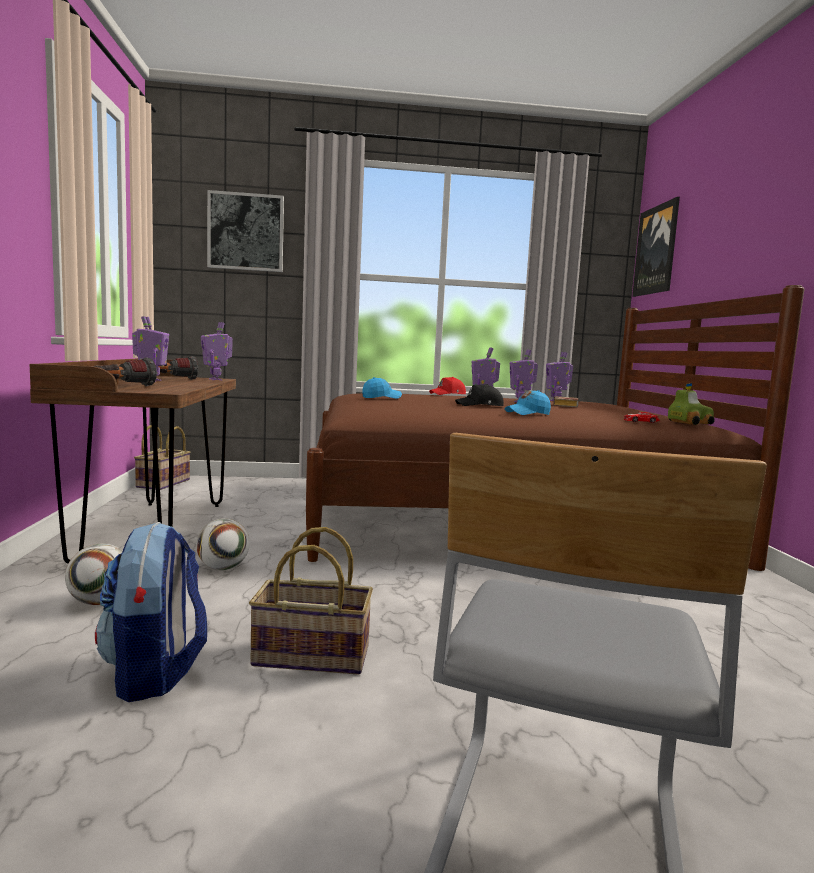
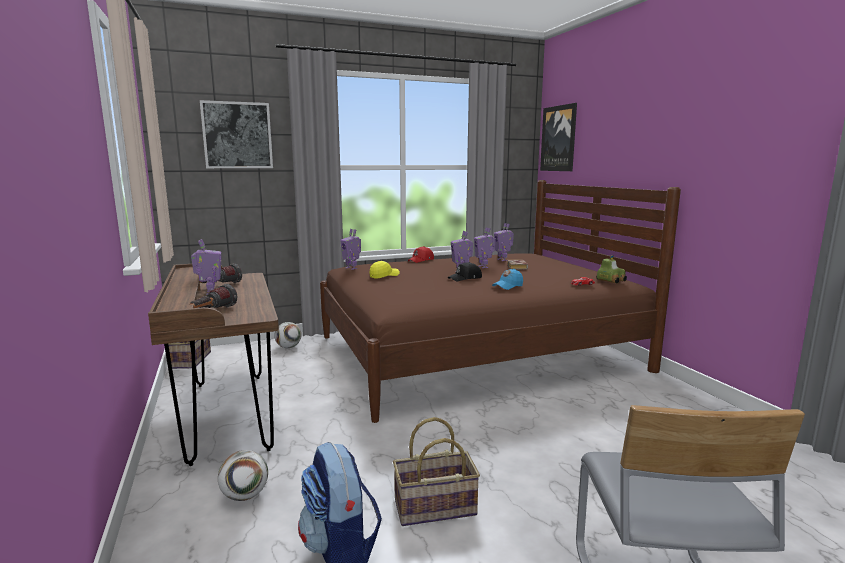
camera: 15 degrees left, 5 degrees up
football [196,518,250,570] -> football moved to [274,322,301,348]
toy robot [201,322,233,380] -> toy robot moved to [340,229,361,270]
blue cap [362,377,402,399] -> yellow cap [369,261,400,279]

